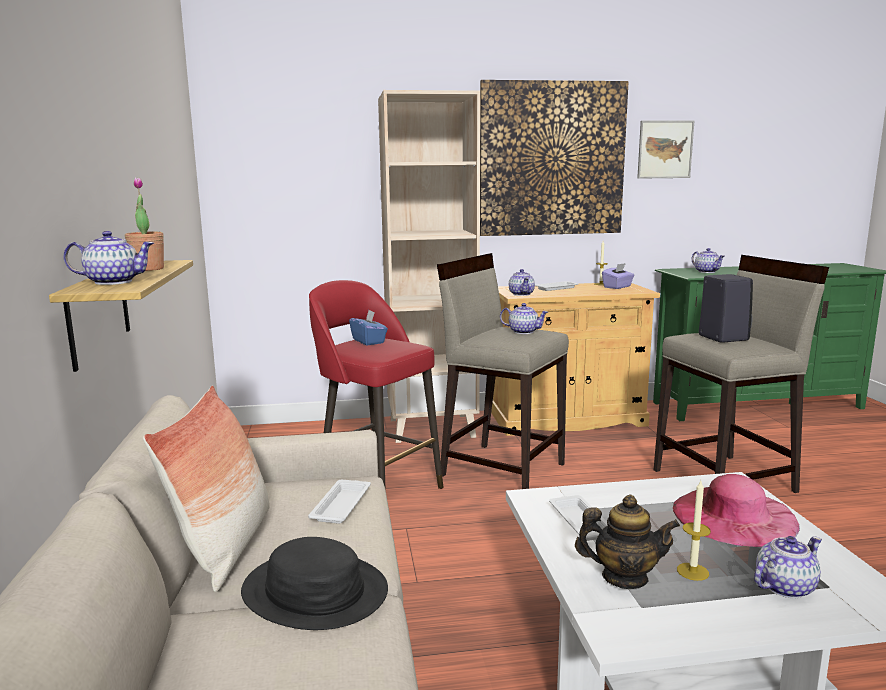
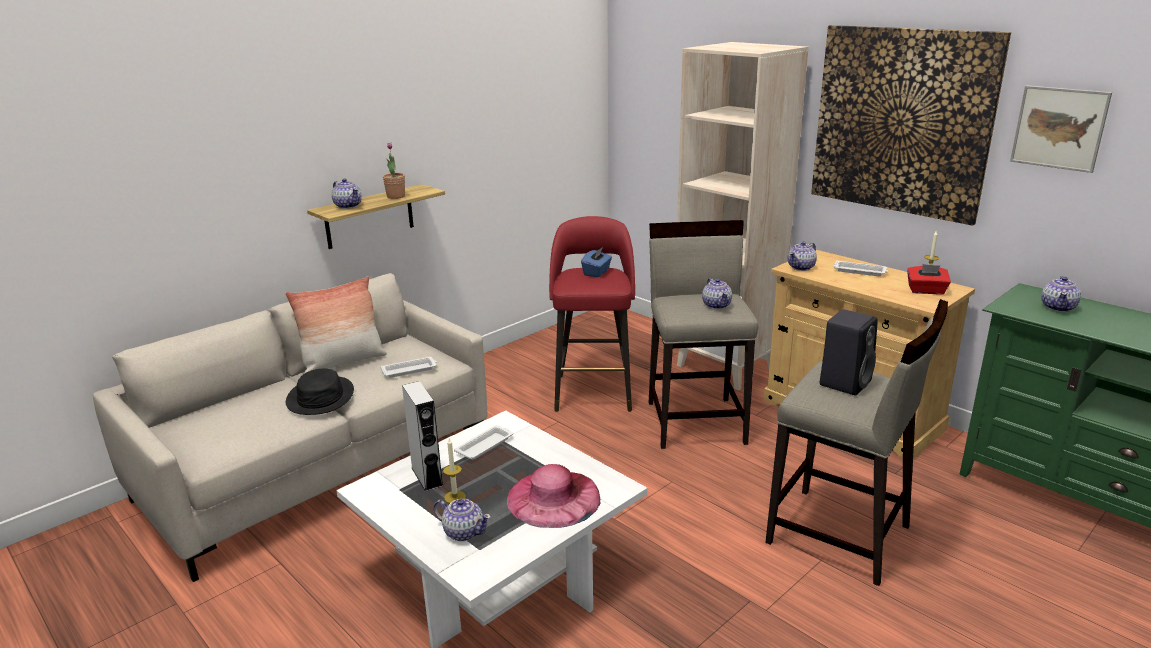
camera: 55 degrees right, 10 degrees up
teapot [575,495,680,589] -> grey speaker [402,381,443,492]
purple tissue box [602,263,634,289] -> red tissue box [907,264,951,294]

